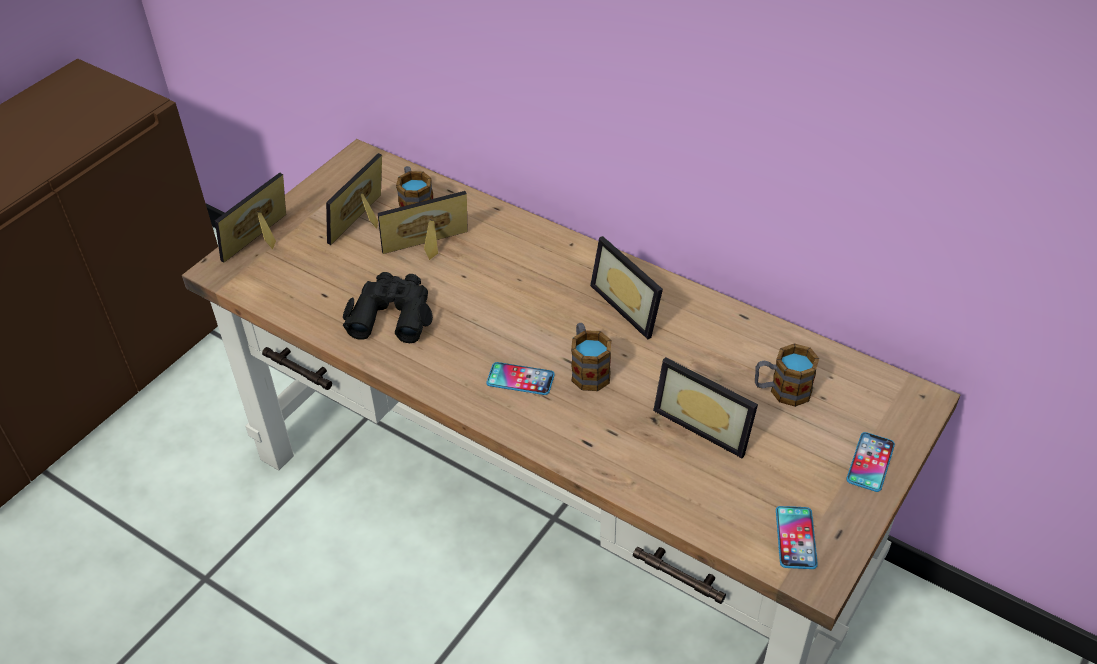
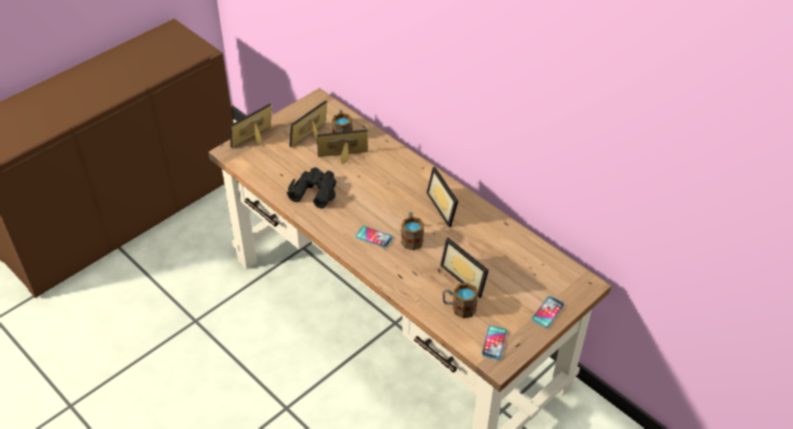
camera: 10 degrees right, 0 degrees up
mug [755,343,819,407] -> mug moved to [443,283,478,318]

